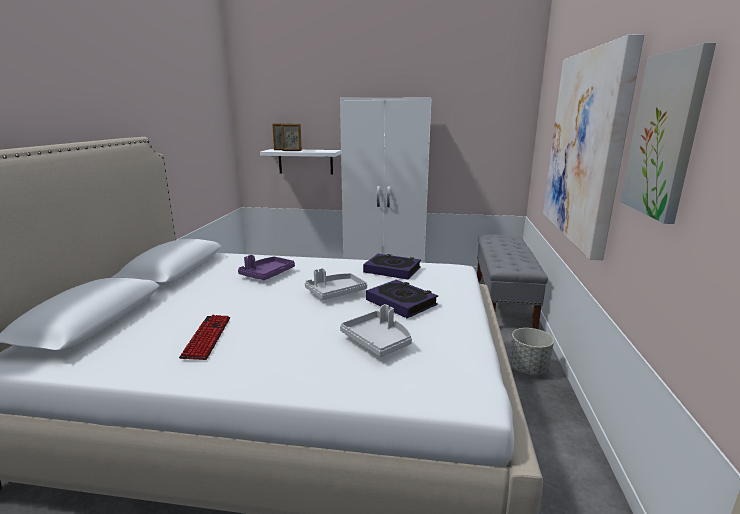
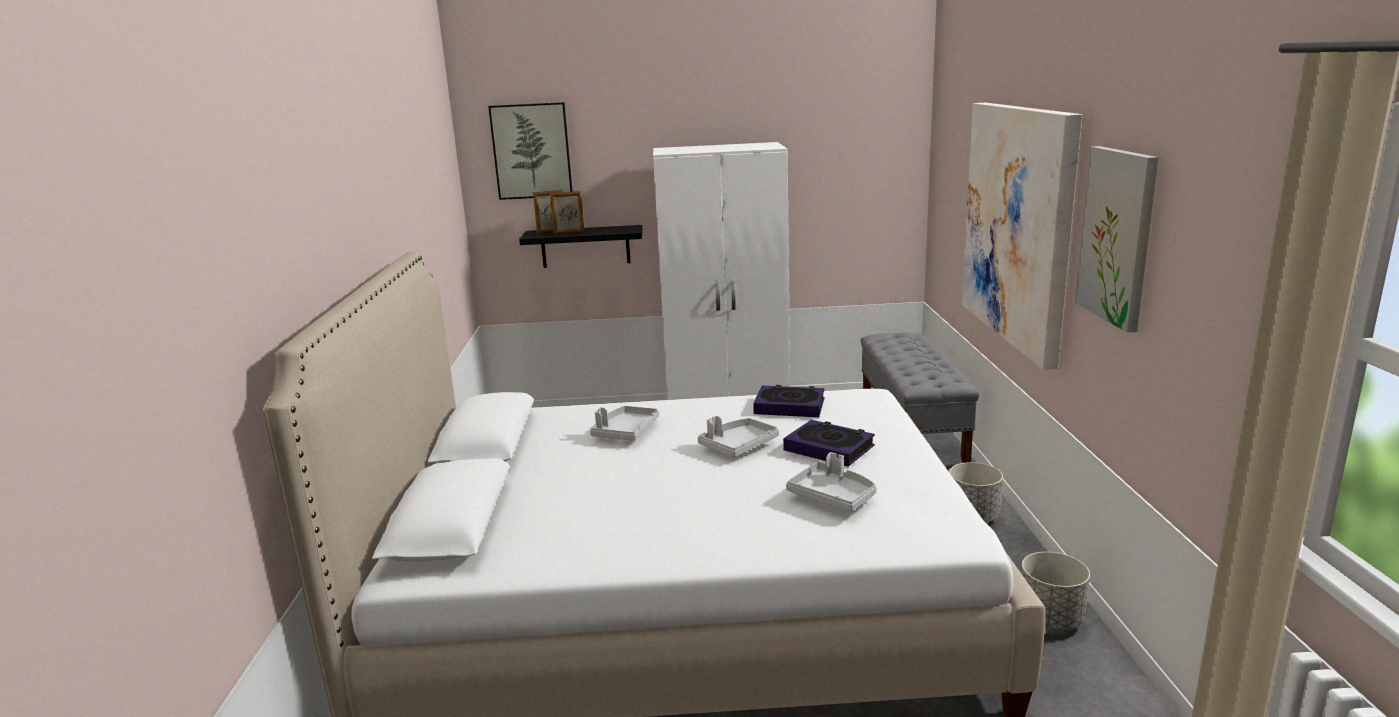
camera: 10 degrees left, 0 degrees up
keyboard [179,315,230,360] -> none
purple tray [238,255,295,280] -> grey tray [590,406,659,441]
white shelf [260,149,341,175] -> black shelf [519,225,643,268]
none -> picture [488,102,573,200]
none -> grey planter [1021,552,1090,631]

